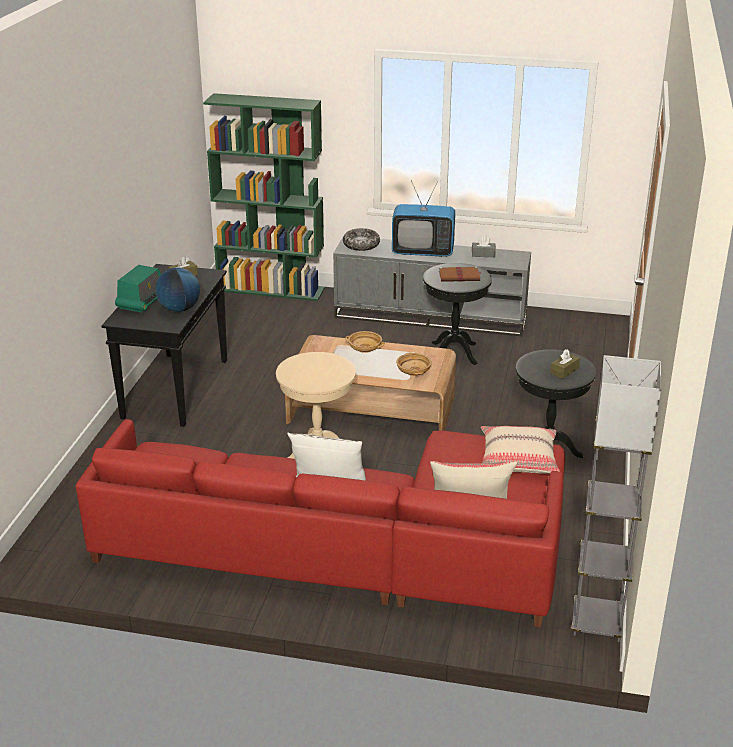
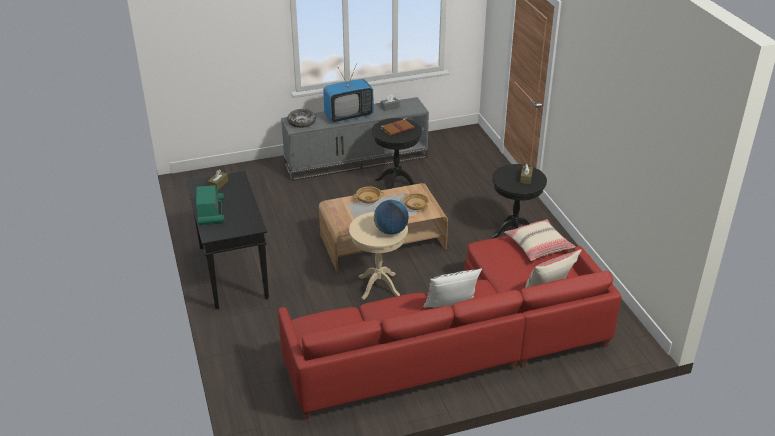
camera: 30 degrees left, 5 degrees up
globe [155,268,200,312] -> globe moved to [374,200,409,235]
green bookcase [203,93,325,301] -> none
grey floor lamp [571,355,661,642] -> none

